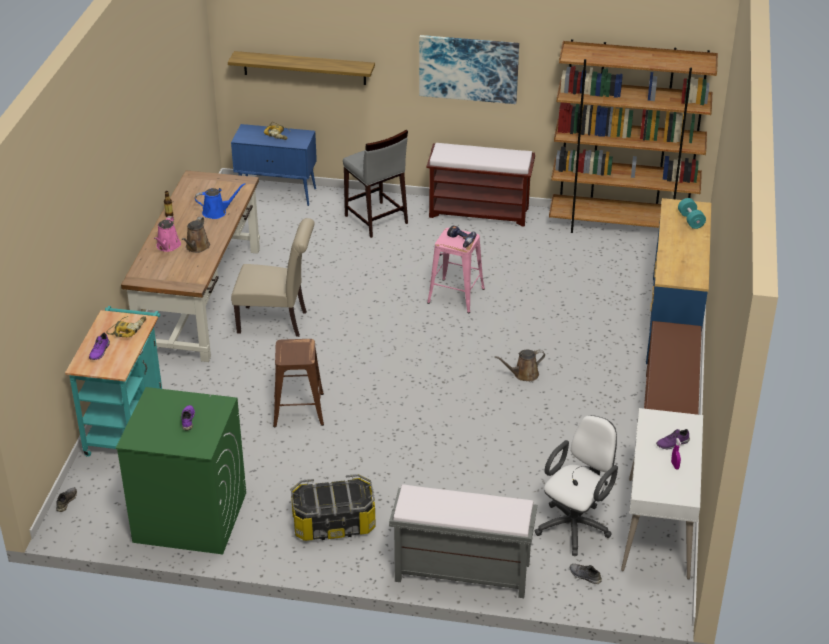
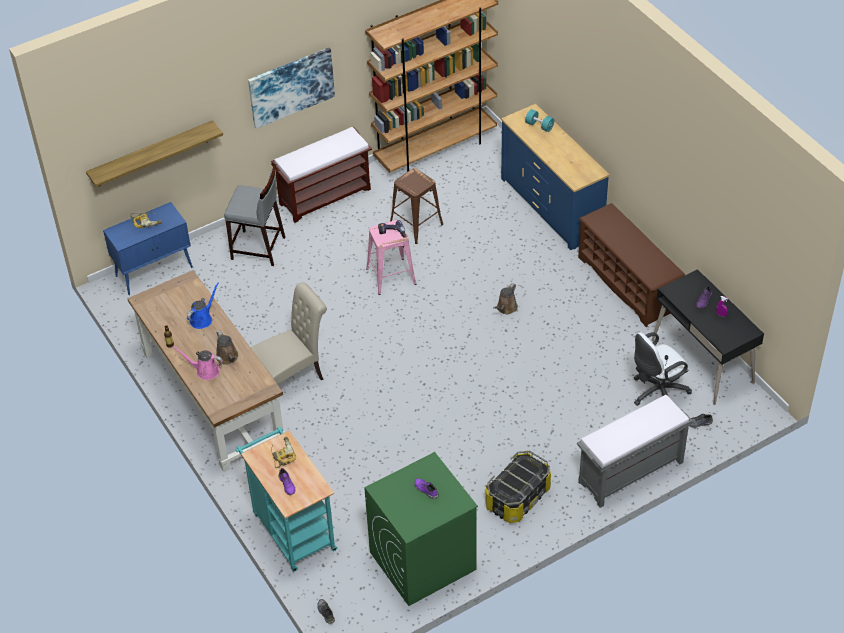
camera: 40 degrees left, 10 degrees up
pink watering can [154,216,181,252] -> pink watering can turned 135 degrees clockwise [173,347,223,380]
brown stool [273,339,324,428] -> brown stool moved to [390,168,443,244]
white office chair [535,415,618,556] -> white office chair turned 120 degrees counterclockwise [634,332,692,406]
white desk [621,408,703,580] -> black desk [652,269,764,405]

